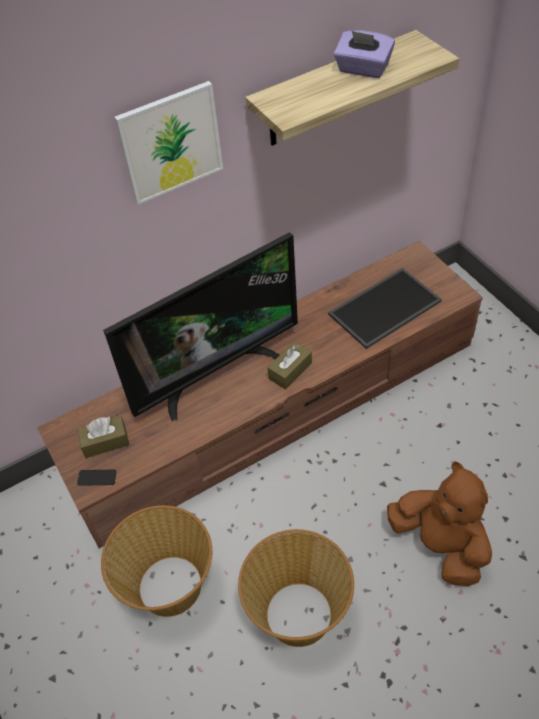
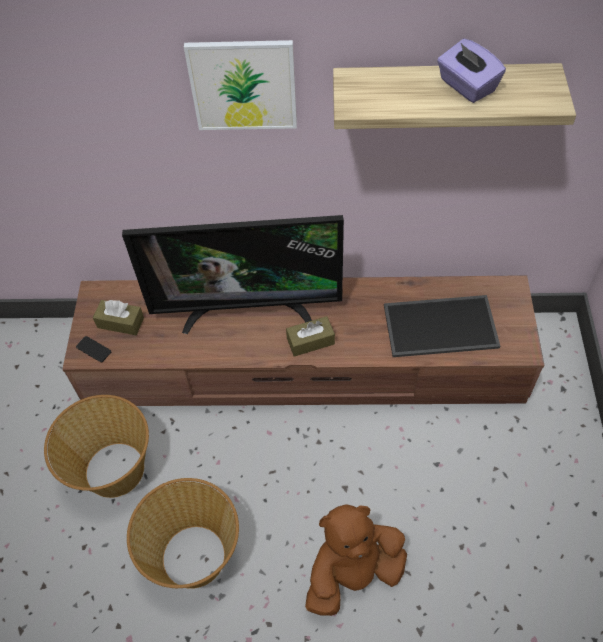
camera: 30 degrees right, 5 degrees up
brown plush toy [387,461,492,586] -> brown plush toy turned 105 degrees counterclockwise [305,504,407,616]

